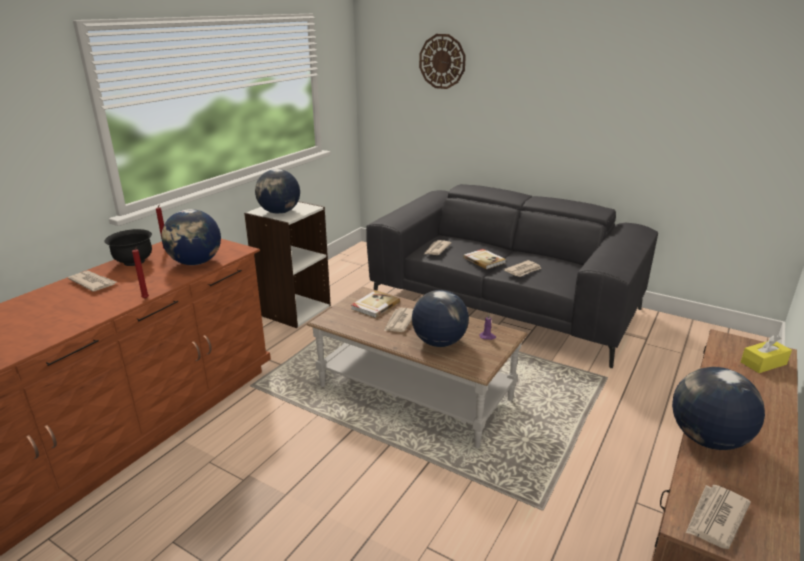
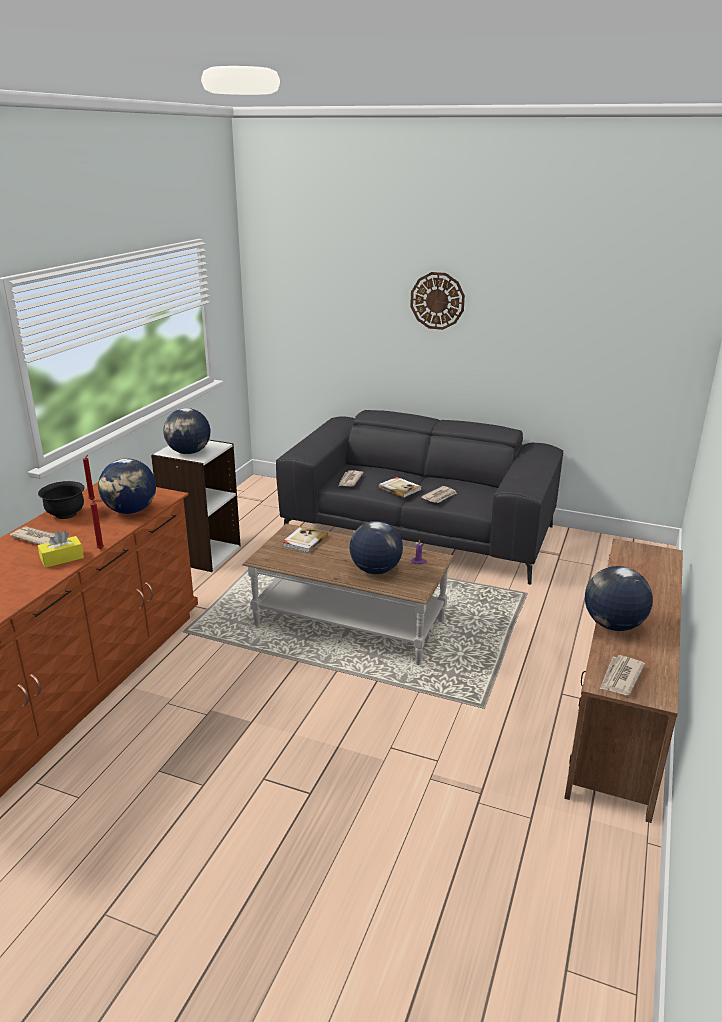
camera: 10 degrees left, 0 degrees up
newspaper [384,307,413,332] -> none
wall clock [419,34,466,89] -> wall clock moved to [410,272,465,330]
yellow tissue box [741,335,792,373] -> yellow tissue box moved to [38,531,84,568]

